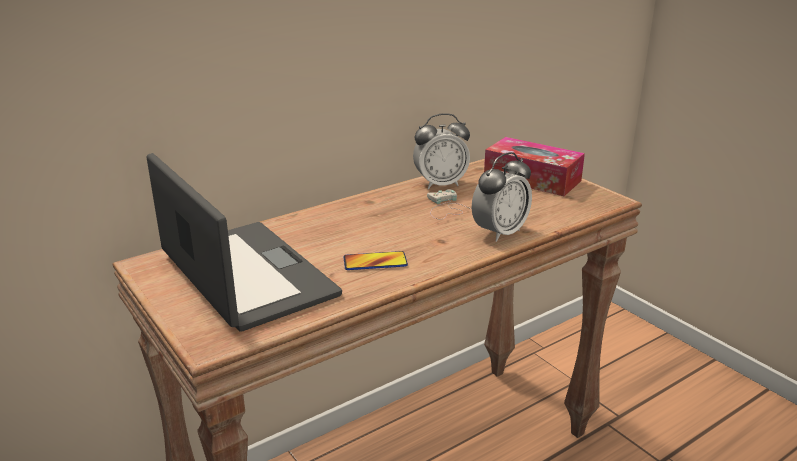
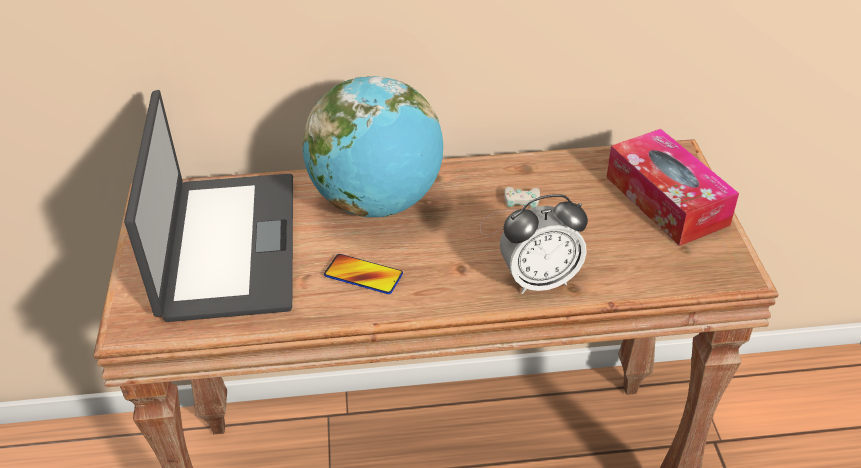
camera: 30 degrees right, 15 degrees up
alarm clock [413,113,470,189] -> none
none -> globe [302,76,443,217]

